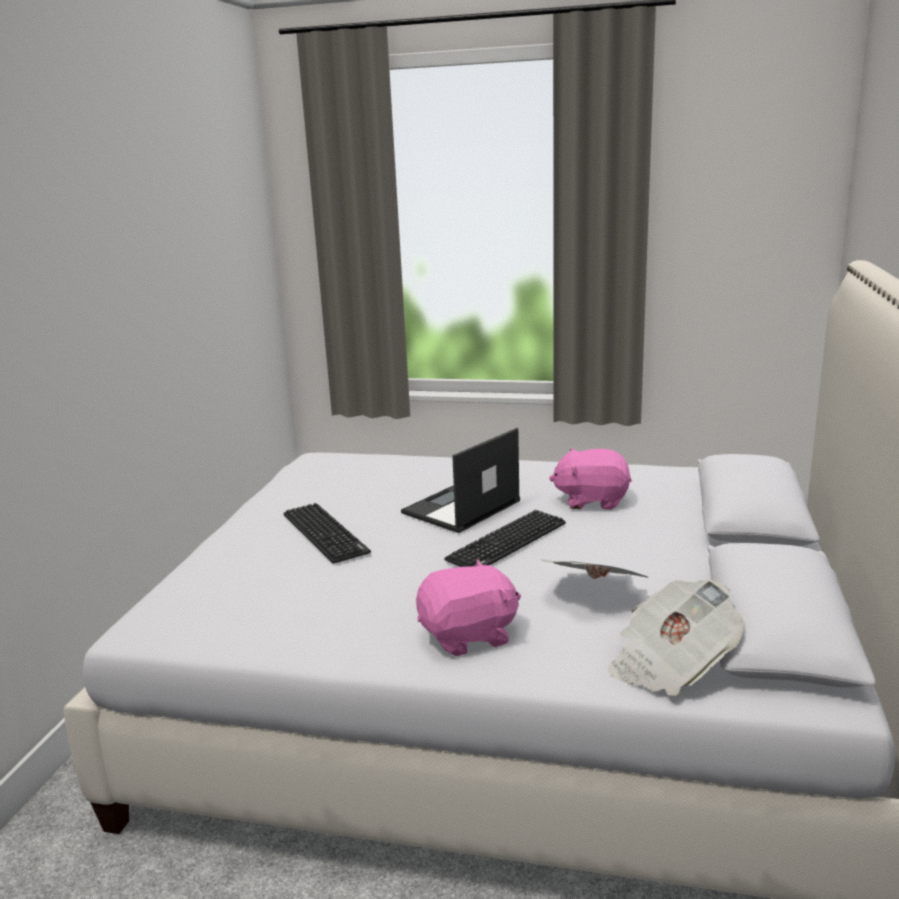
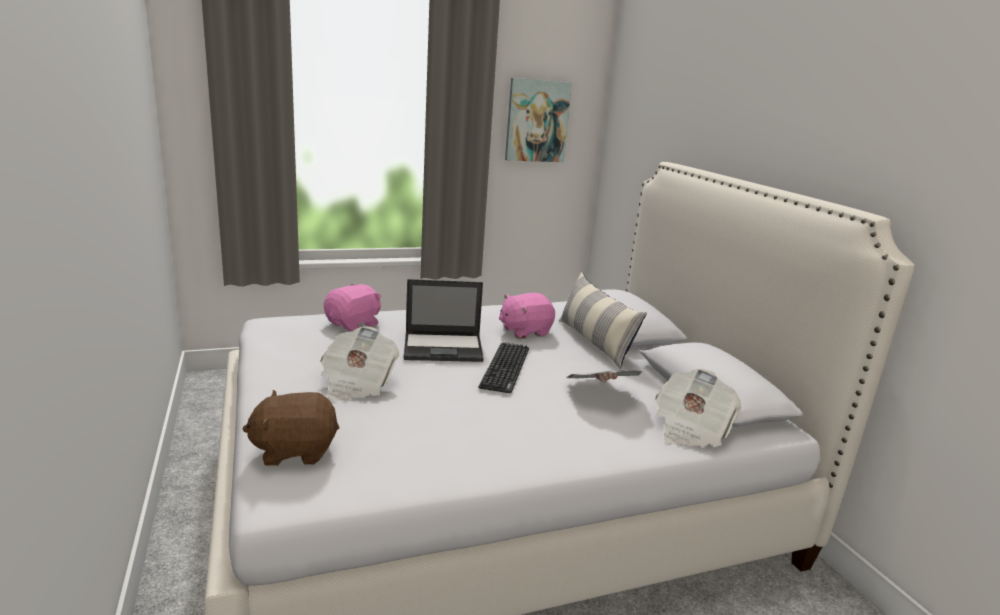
camera: 35 degrees left, 0 degrees up
keyboard [284,503,371,564] -> newspaper [321,326,399,401]
laptop [401,428,520,533] -> laptop turned 105 degrees counterclockwise [403,279,484,362]
pink plush toy [416,559,521,656] -> pink plush toy moved to [324,284,382,331]
none -> brown plush toy [242,390,339,466]
none -> picture [505,78,572,162]
none -> pillow [559,272,647,368]

